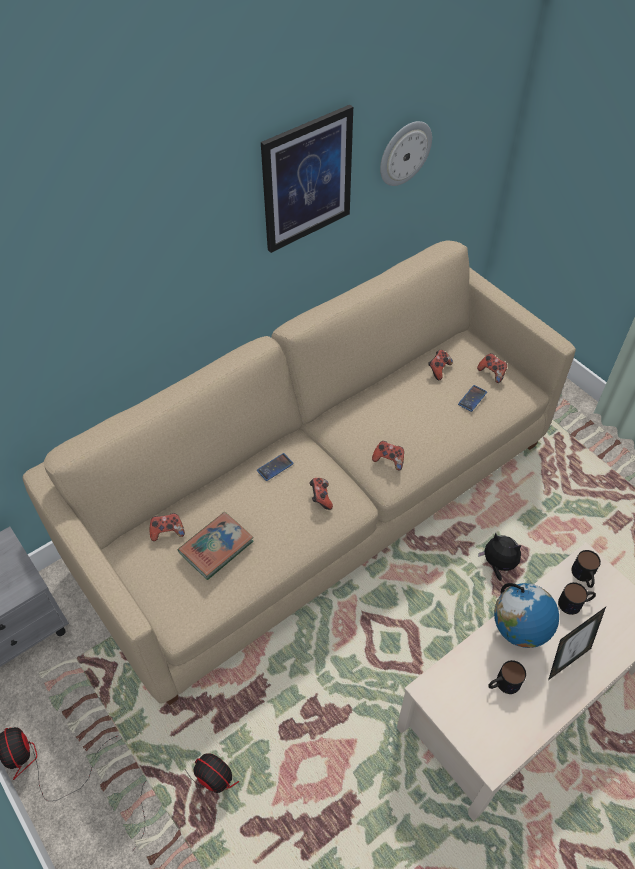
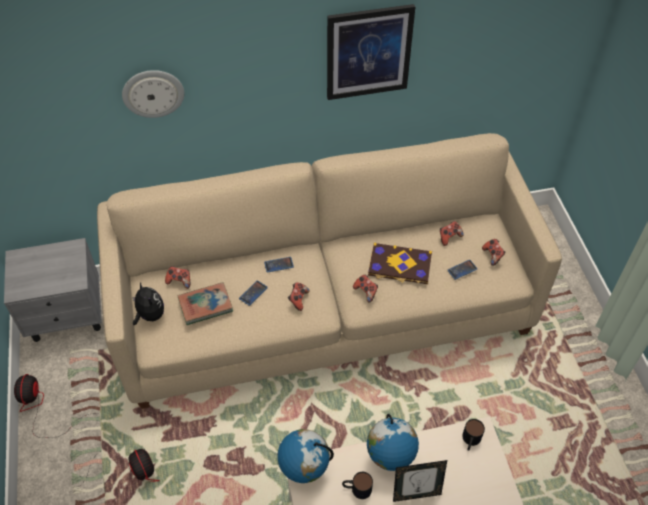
camera: 25 degrees right, 0 degrees up
wall clock [380,121,432,186] -> wall clock moved to [122,70,184,118]
plush toy [478,533,521,581] -> plush toy moved to [132,281,164,325]
mug [558,582,596,615] -> none
none -> phone [239,280,268,306]
none -> globe [277,429,334,483]
none -> book [368,243,432,284]

